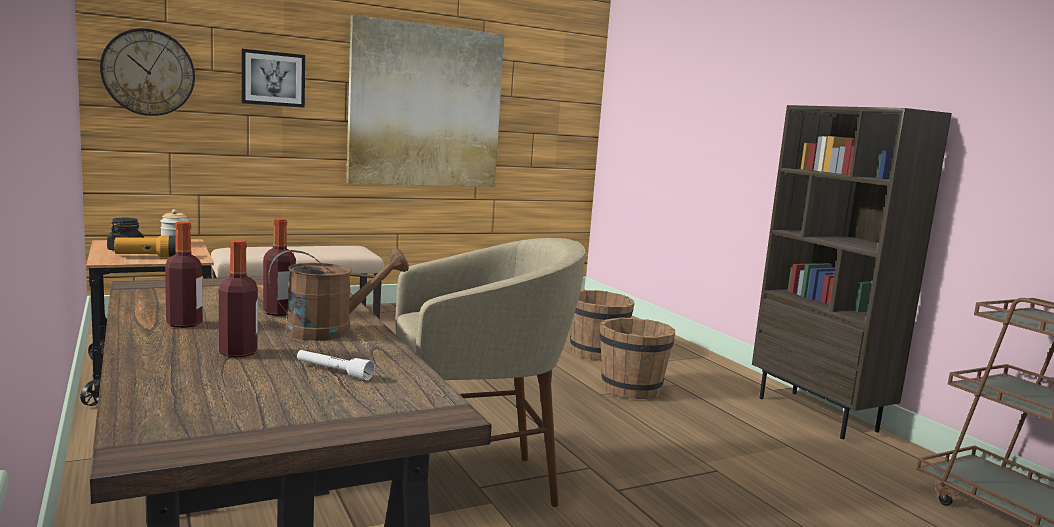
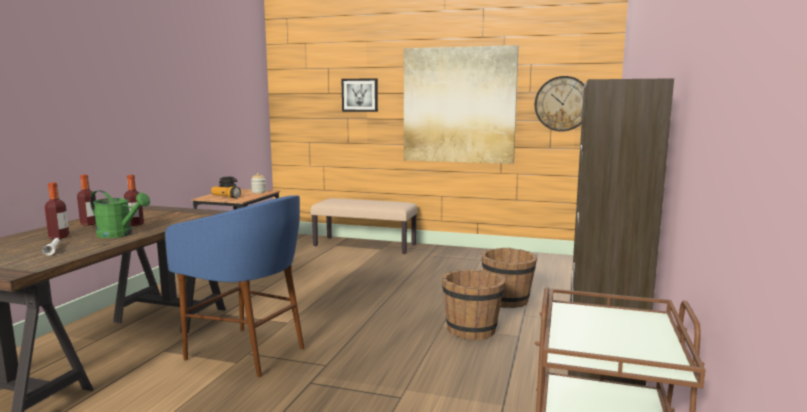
camera: 45 degrees right, 0 degrees up
wall clock [100,28,195,116] -> wall clock moved to [535,76,584,131]
brown watering can [268,248,409,341] -> green watering can [90,190,150,238]
beige stool [395,238,586,507] -> blue stool [165,195,304,377]

